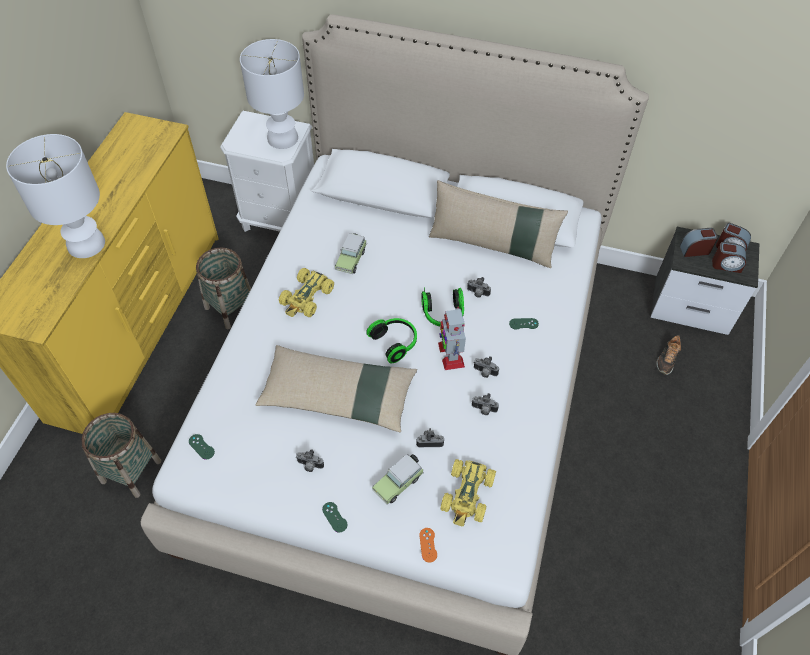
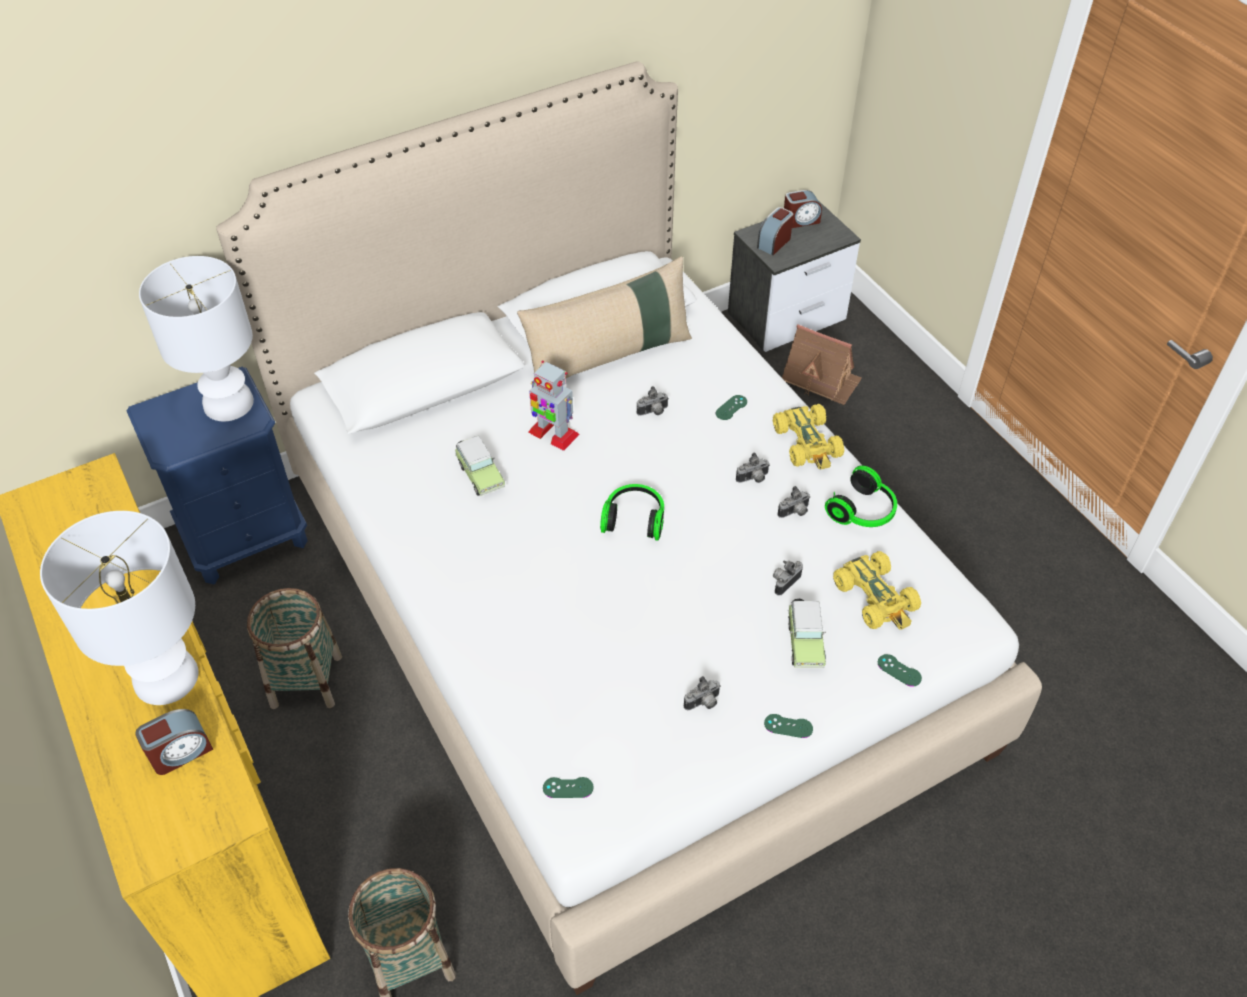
camera: 45 degrees left, 5 degrees down
white nightstand [220,111,314,232] -> blue nightstand [127,366,308,585]
beige pillow [255,345,417,432] -> none
yellow toy car [279,268,334,317] -> yellow toy car moved to [773,404,845,470]
orange game controller [419,528,437,563] -> green game controller [878,654,922,687]
headphones [421,288,464,326] -> headphones moved to [825,465,897,527]
toy robot [438,307,466,370] -> toy robot moved to [528,360,580,451]
shoe [656,335,681,375] -> toy house [782,324,862,405]
alarm clock [712,242,746,273] -> alarm clock moved to [135,709,213,775]

